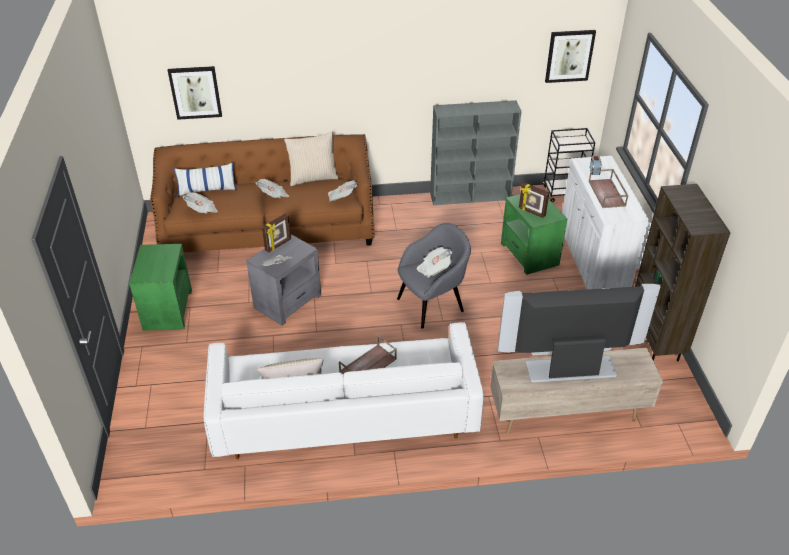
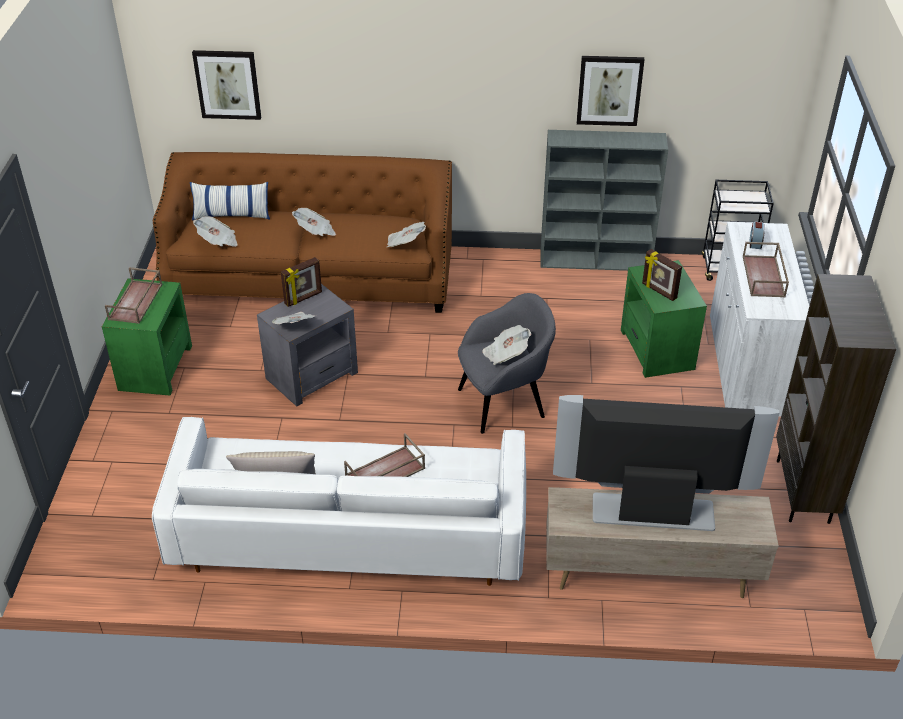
camera: 10 degrees right, 0 degrees up
beige pillow [284,132,339,186] -> none
picture [545,30,596,83] -> picture moved to [577,56,645,126]
none -> brown tray [105,267,162,324]

